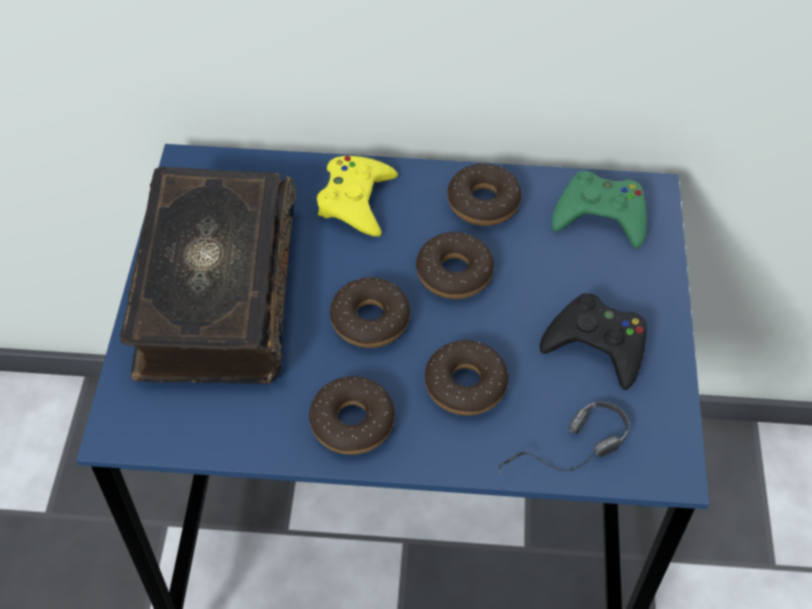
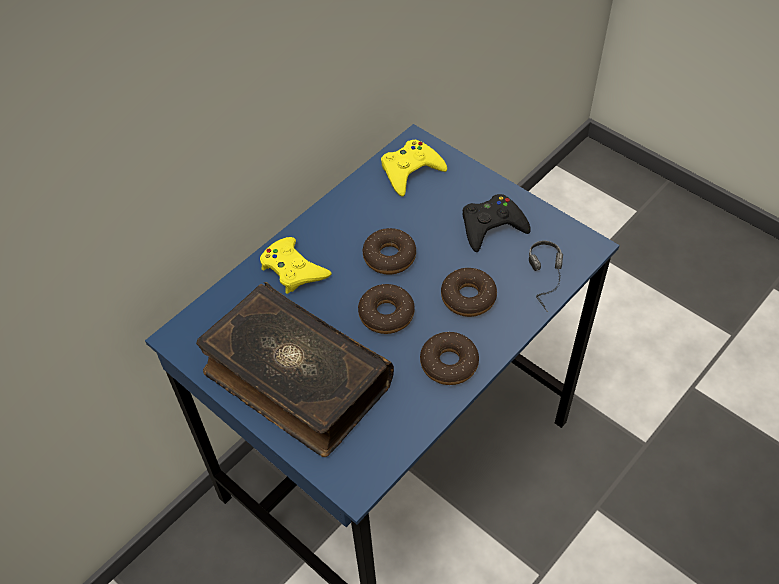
camera: 50 degrees left, 0 degrees up
donut [447,163,522,226] -> none
green game controller [552,171,647,248] -> yellow game controller [381,140,447,197]

